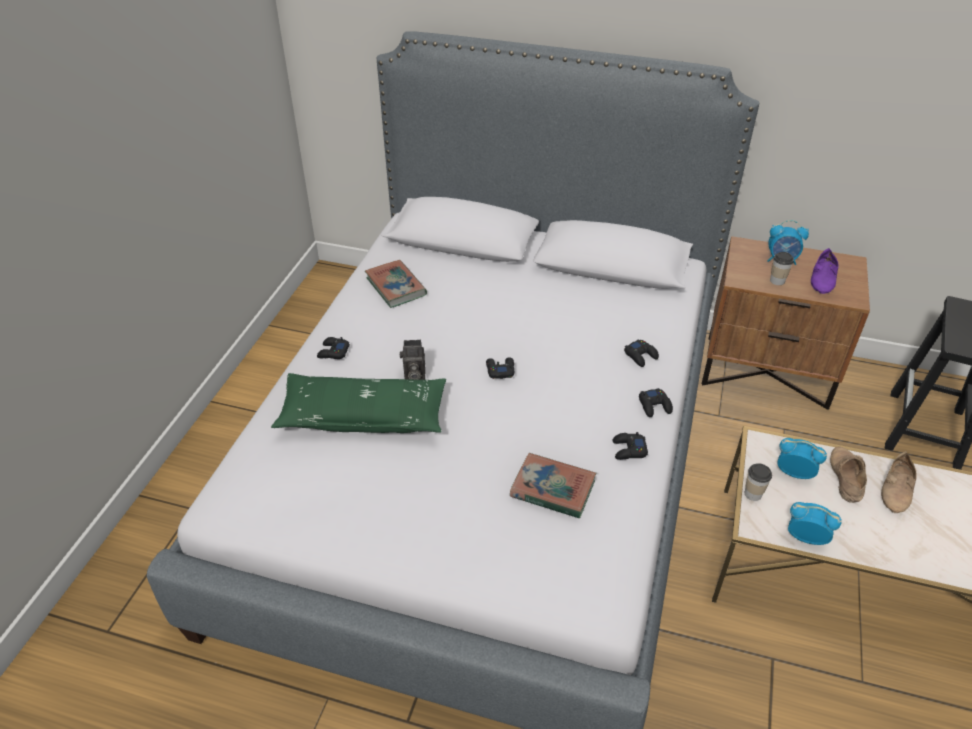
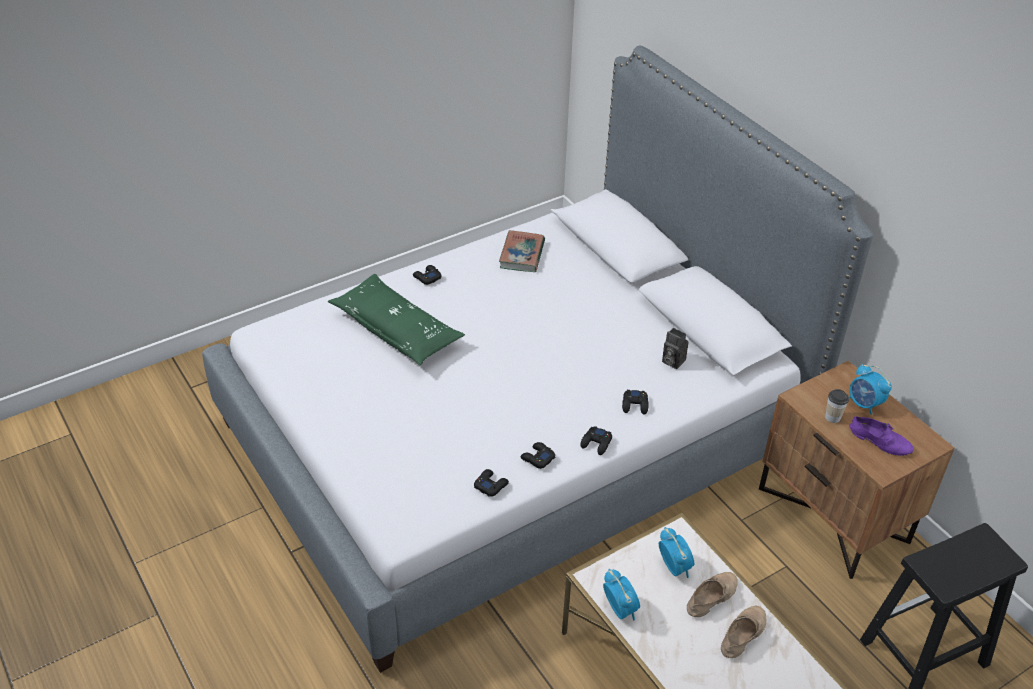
camera: 40 degrees right, 0 degrees up
camera [400,339,426,380] -> camera moved to [662,328,688,369]
black game controller [486,357,514,379] -> black game controller moved to [474,469,509,497]
book [510,453,596,518] -> none
cup [745,463,772,501] -> none
purple shoe [811,248,838,294] -> purple shoe turned 120 degrees counterclockwise [849,416,914,456]
beige shoe [881,451,917,513] -> beige shoe turned 150 degrees clockwise [721,606,766,658]

